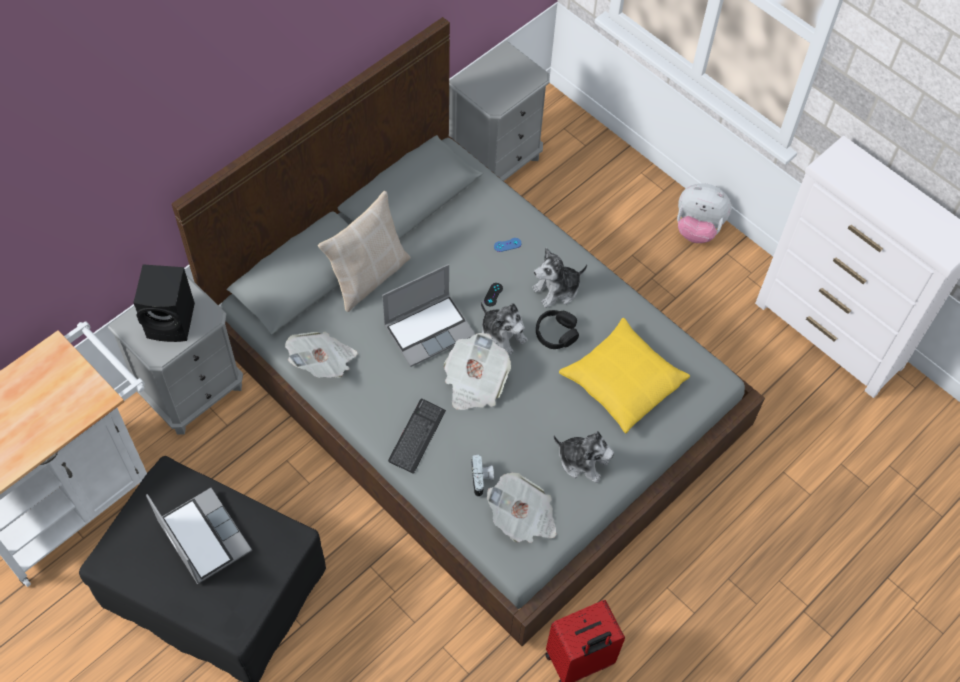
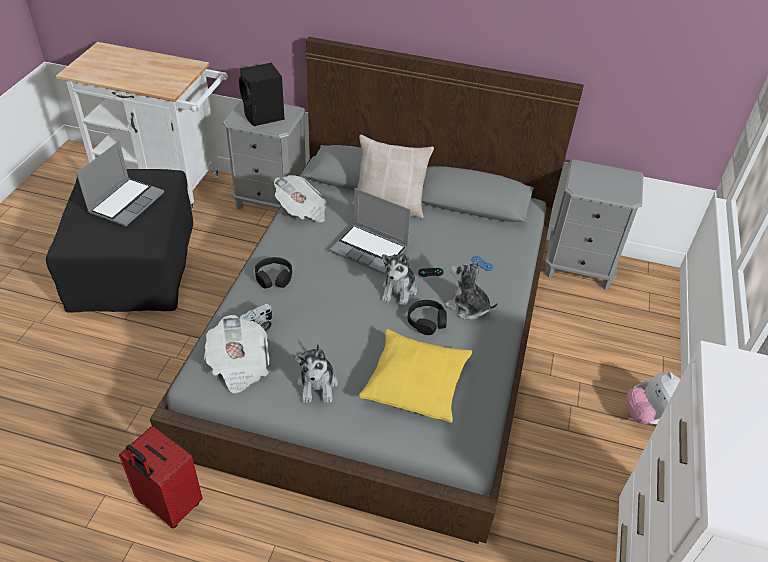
camera: 60 degrees right, 15 degrees down
keyboard [388,399,446,474] -> black headphones [255,257,292,289]
newspaper [444,333,511,410] -> none

